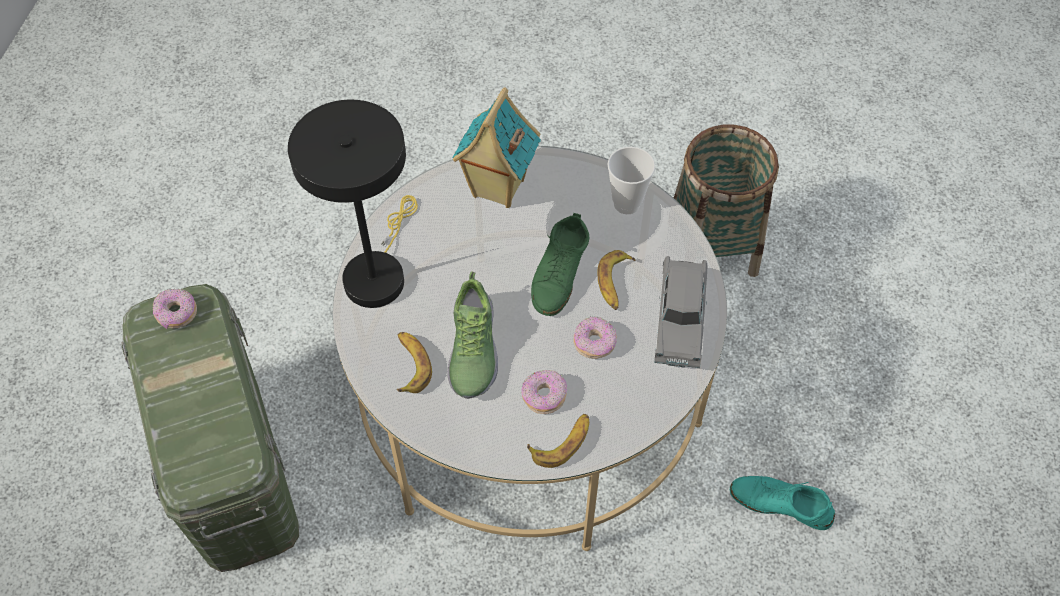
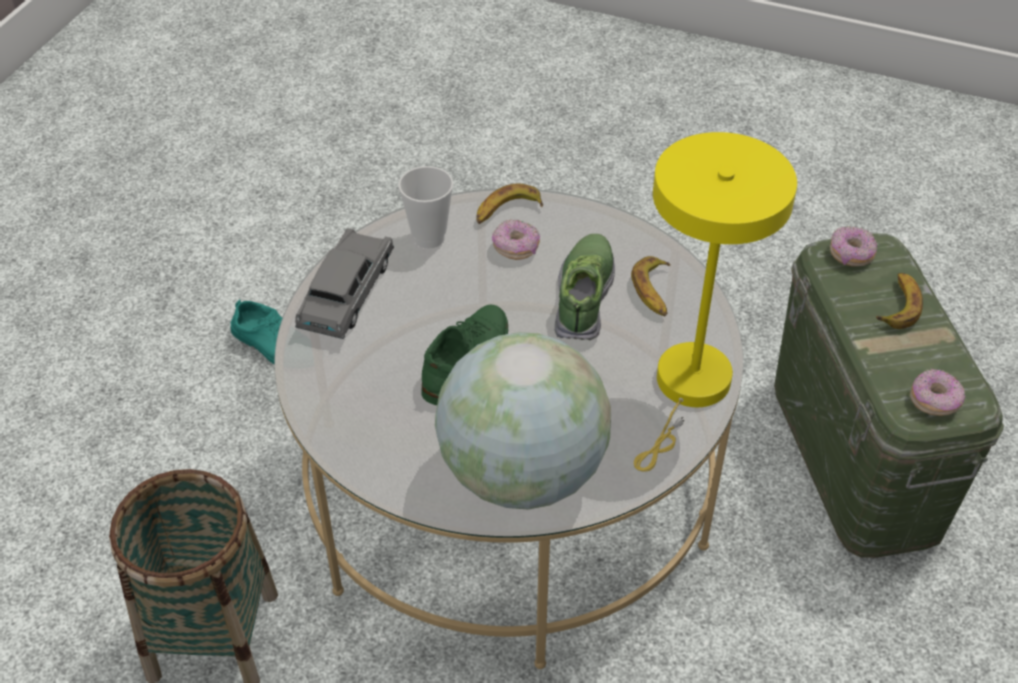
camera: 170 degrees left, 10 degrees down
black table lamp [288,100,418,308] -> yellow table lamp [634,132,797,471]
toy house [452,87,541,208] -> globe [435,332,611,510]
donut [573,316,617,359] -> donut moved to [830,226,877,267]
banana [597,250,636,310] -> banana moved to [876,273,923,329]
cup [607,147,655,214] -> cup moved to [398,166,453,249]

